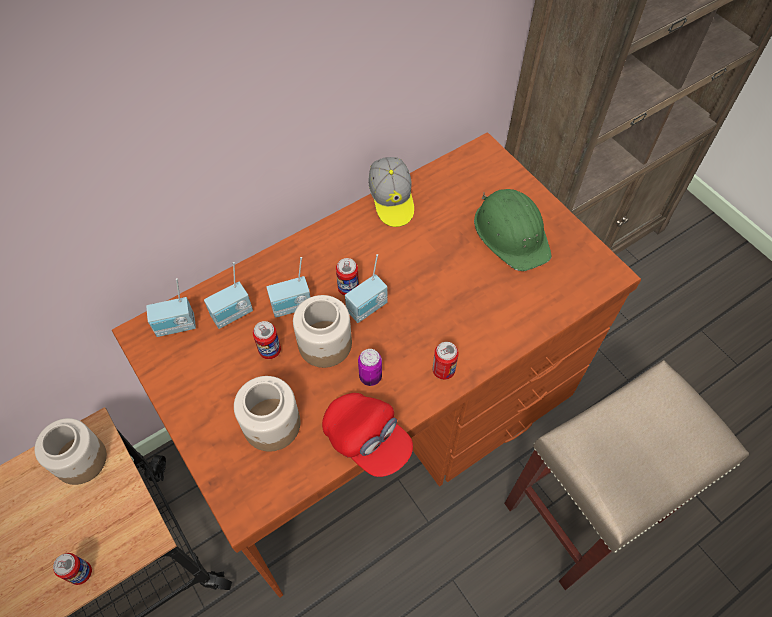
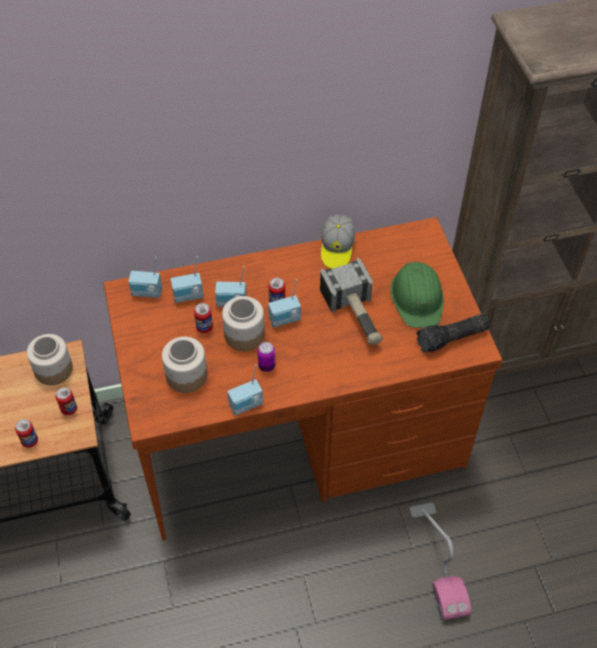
camera: 20 degrees right, 5 degrees down
red cap [322,393,413,477] -> radio [227,364,263,416]
can [432,342,459,380] -> can moved to [55,387,77,415]
beige stool [504,360,749,590] -> vacuum cleaner [410,503,471,620]
none -> hammer [320,257,383,345]
none -> flashlight [417,314,490,353]

